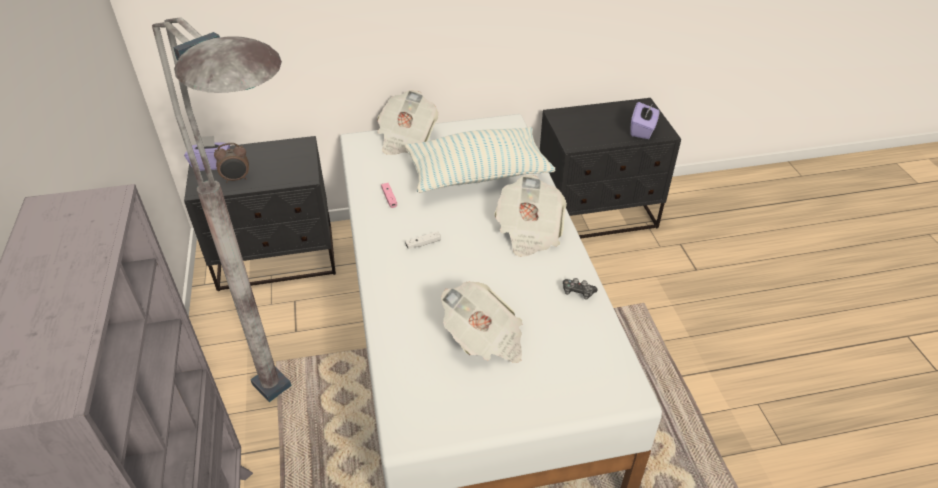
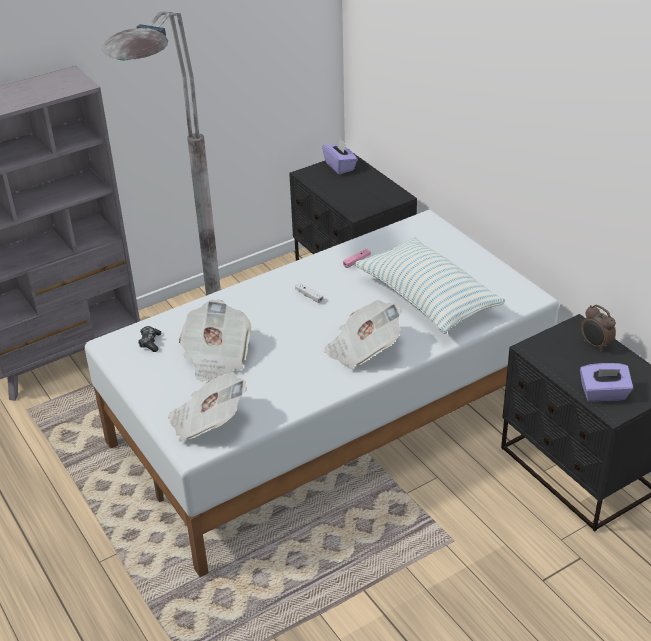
camera: 70 degrees right, 5 degrees down
alarm clock [214,143,249,183] -> alarm clock moved to [581,305,616,352]
newspaper [377,90,438,155] -> newspaper moved to [168,372,247,442]
game controller [563,278,598,300] -> game controller moved to [138,326,161,352]

